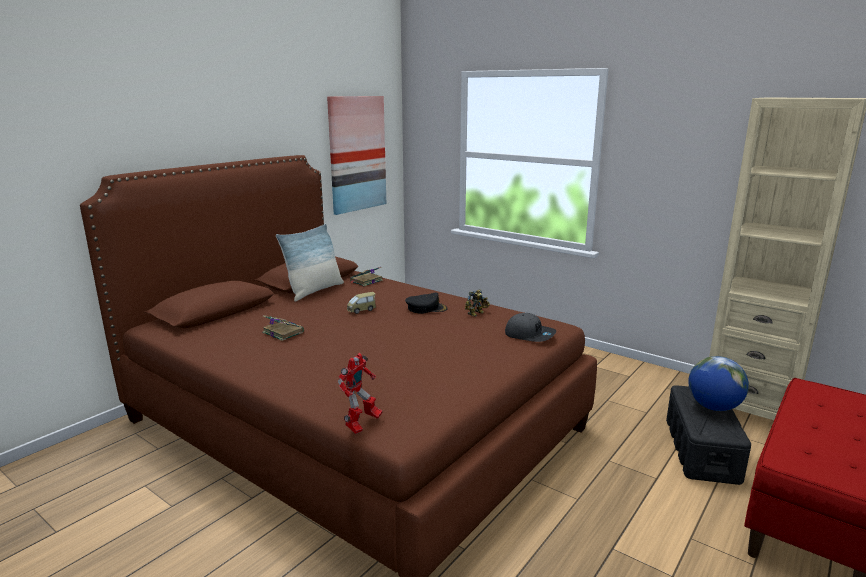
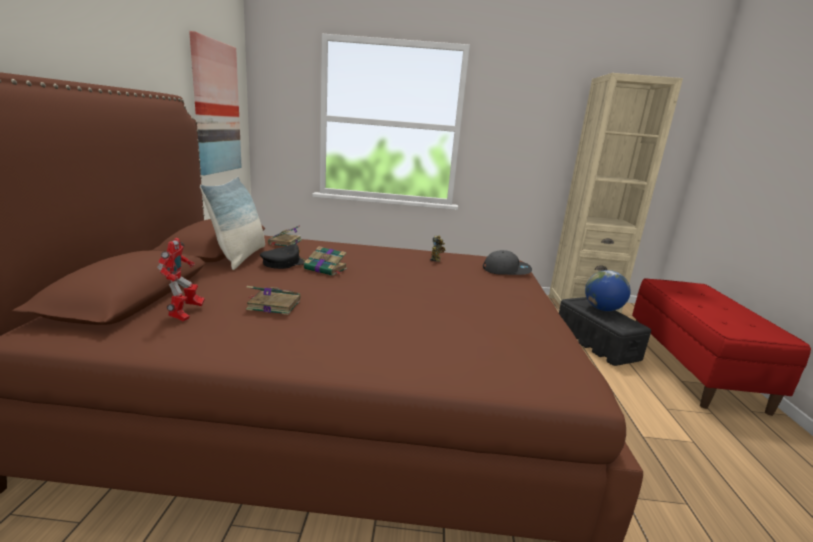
camera: 35 degrees left, 0 degrees up
toy robot [338,353,382,434] -> toy robot moved to [157,238,205,321]
toy car [347,292,376,314] -> book [304,246,347,276]
black cap [405,293,448,314] -> black cap moved to [260,244,306,269]

